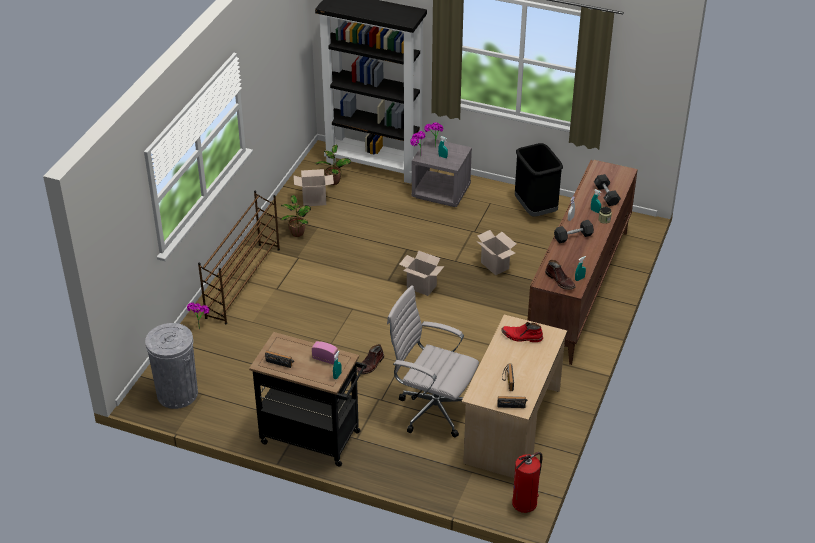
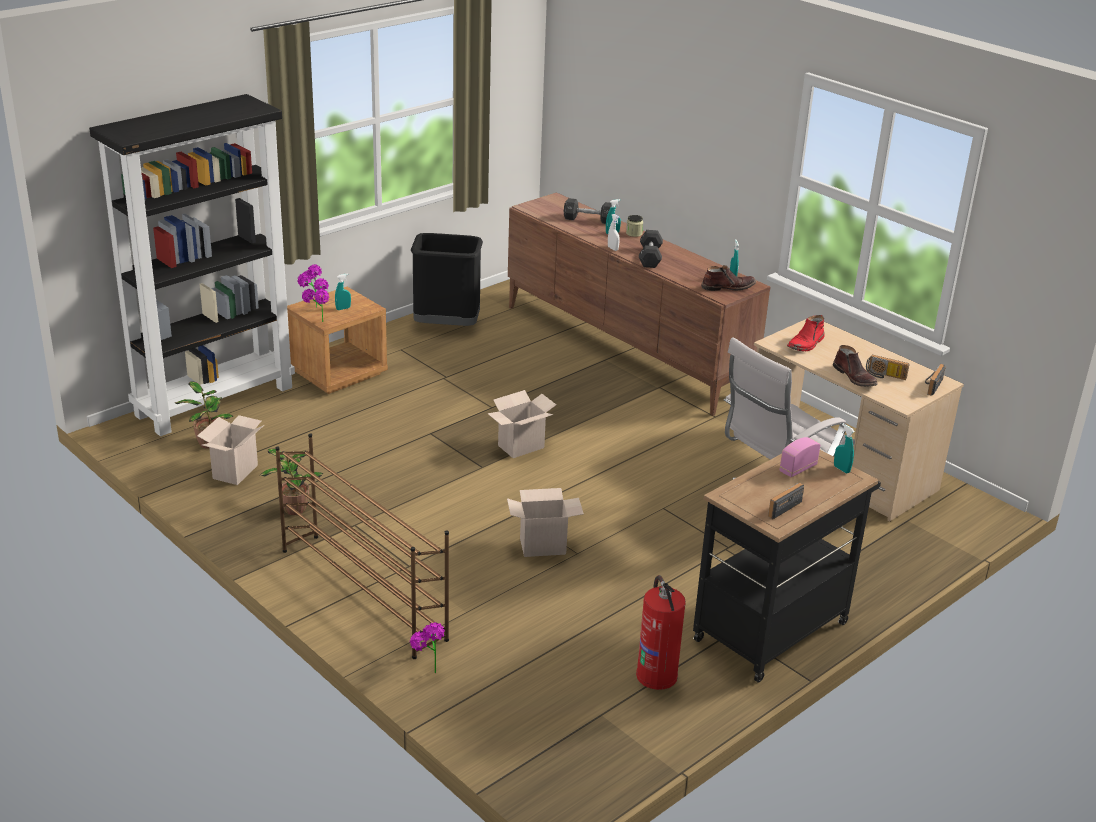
camera: 65 degrees left, 10 degrees down
grey trash can [145,323,198,409] -> none
brown boot [357,344,384,374] -> brown boot moved to [833,345,877,387]
grey nightstand [412,138,472,207] -> brown nightstand [287,287,388,394]
cardboard box [476,230,516,275] -> cardboard box moved to [507,488,584,557]
fire extinguisher [512,452,543,513] -> fire extinguisher moved to [636,575,686,690]

